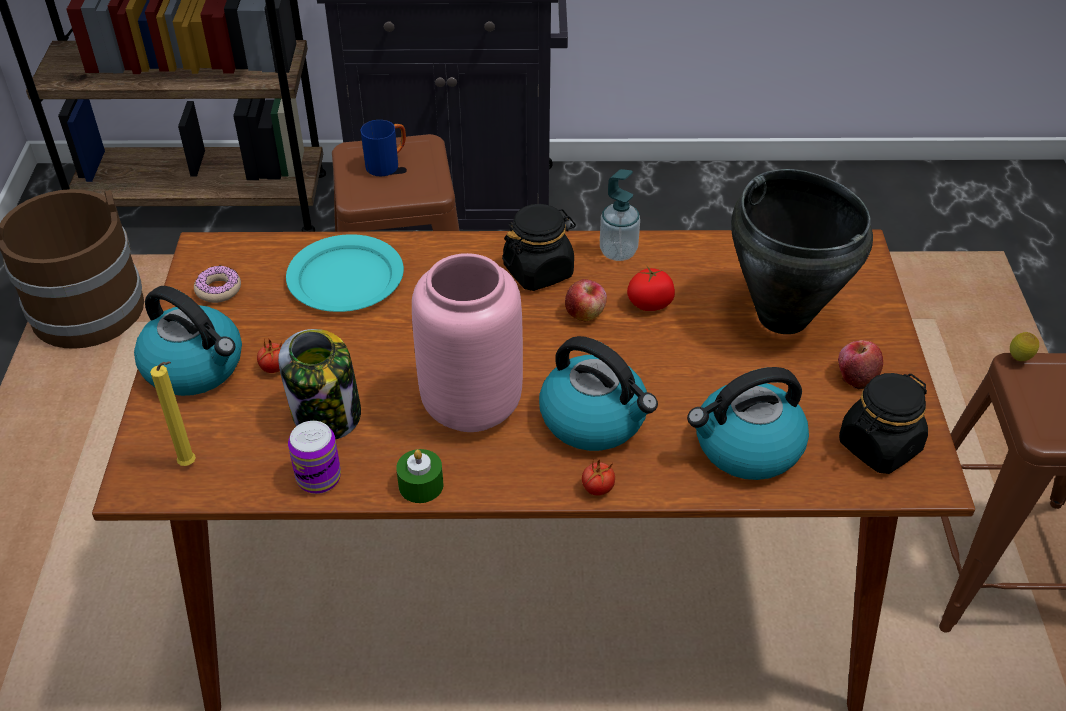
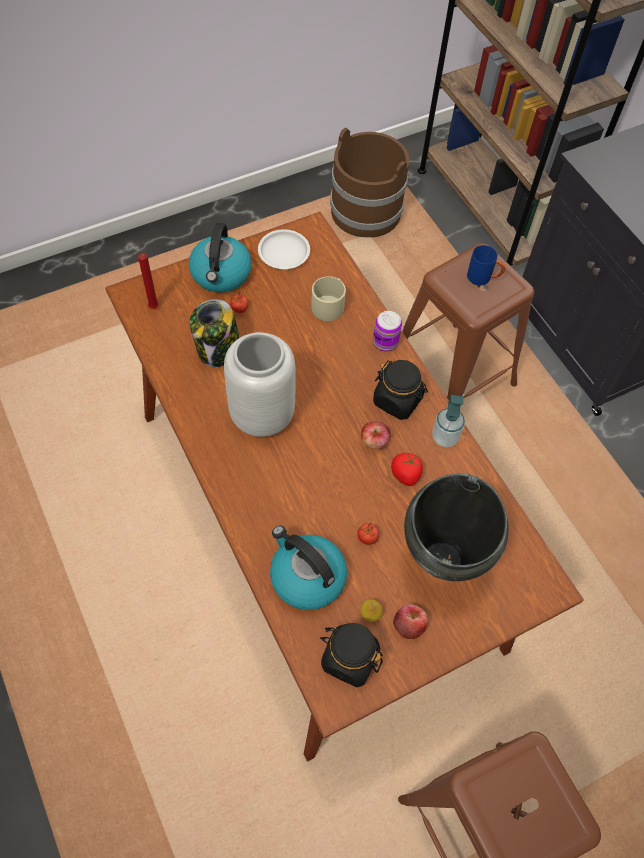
camera: 60 degrees right, 15 degrees up
yellow candle [150,361,196,466] -> red candle [138,253,159,309]
donut [194,266,241,303] -> white plate [258,229,310,269]
turquoise plate [286,234,404,312] -> beige mug [311,276,346,321]
can [288,421,341,494] -> can moved to [373,311,402,352]
green candle [396,449,444,503] -> none
pink vase [412,253,523,432] -> grey vase [224,332,296,437]
kettle [539,336,658,451] -> none
tomato [582,459,615,496] -> tomato moved to [357,523,379,545]
lemon [1010,332,1039,361] -> lemon moved to [361,600,382,622]

